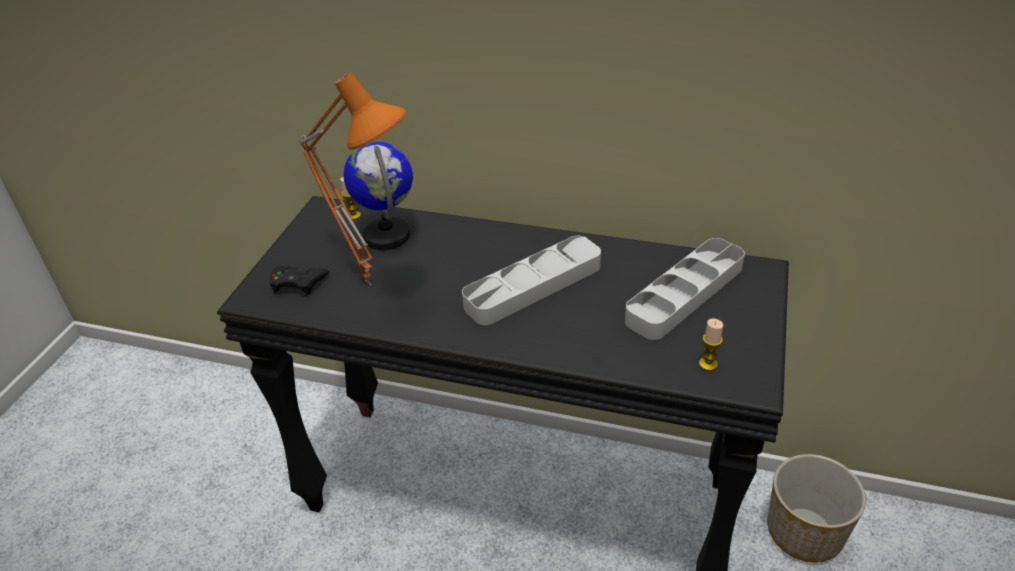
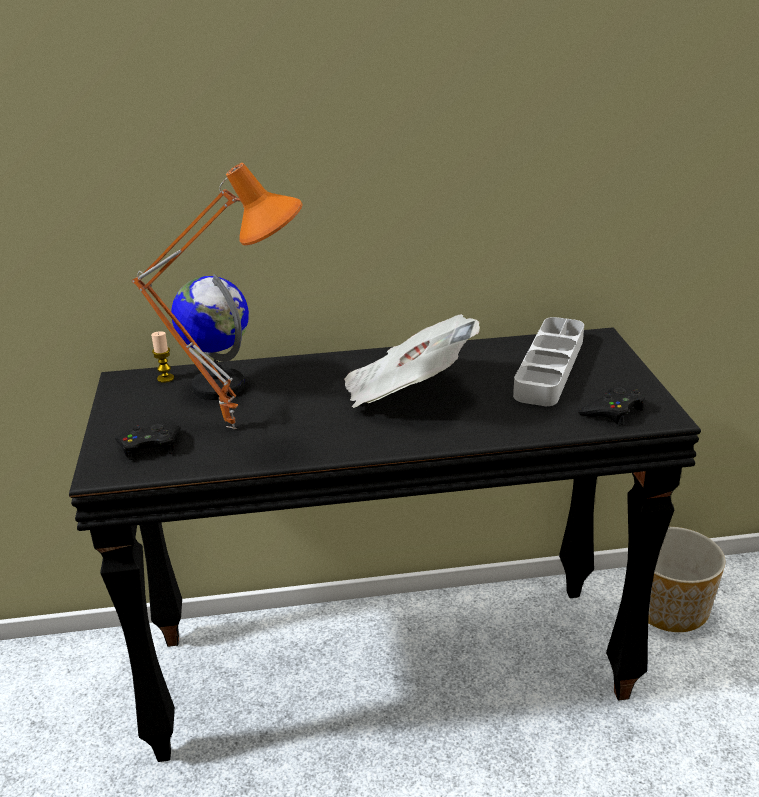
camera: 25 degrees left, 10 degrees down
grey tray [462,236,601,325] -> newspaper [344,314,480,408]
candle [699,319,723,371] -> black game controller [578,387,645,425]

